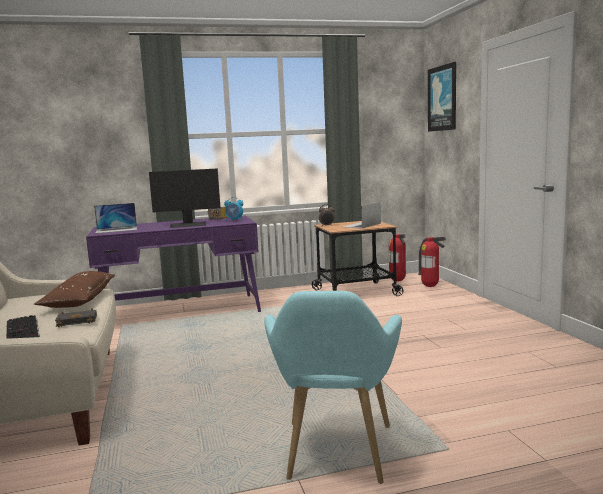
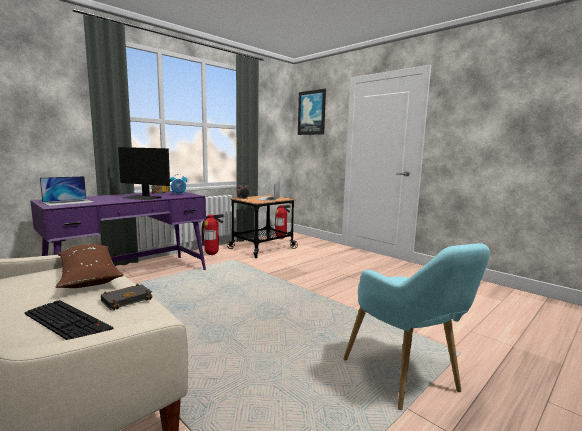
camera: 30 degrees left, 0 degrees up
monitor [149,168,220,228] -> monitor turned 60 degrees clockwise [118,147,170,200]
fire extinguisher [418,237,446,287] -> fire extinguisher moved to [202,214,224,255]

